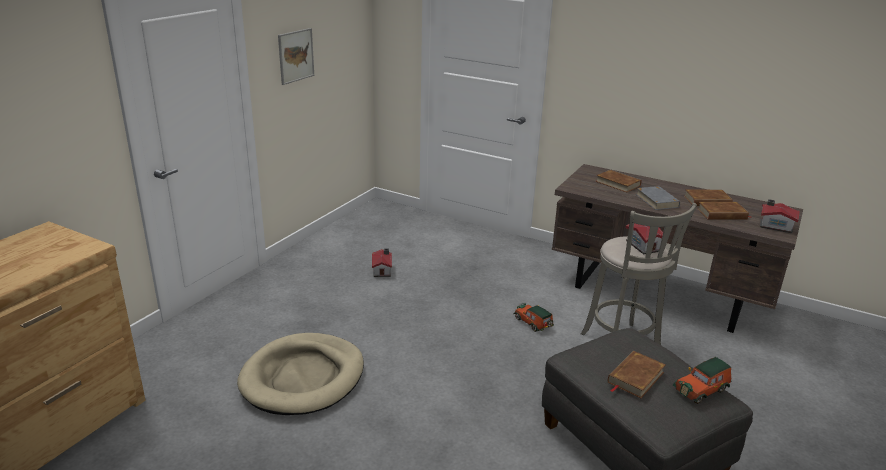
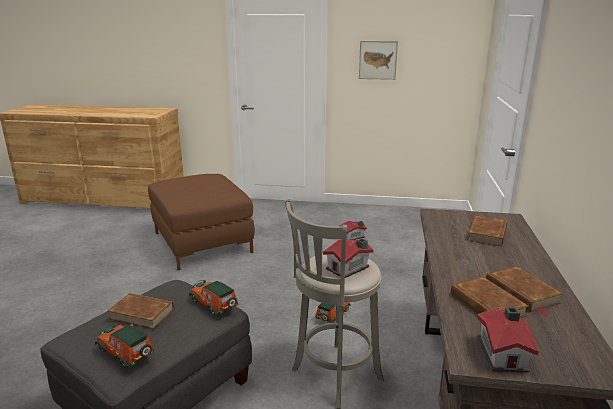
camera: 70 degrees right, 5 degrees down
beige dog bed [237,333,364,415] -> brown ottoman [148,174,255,271]
grey book [636,186,680,210] -> none
none -> toy car [189,280,238,315]

